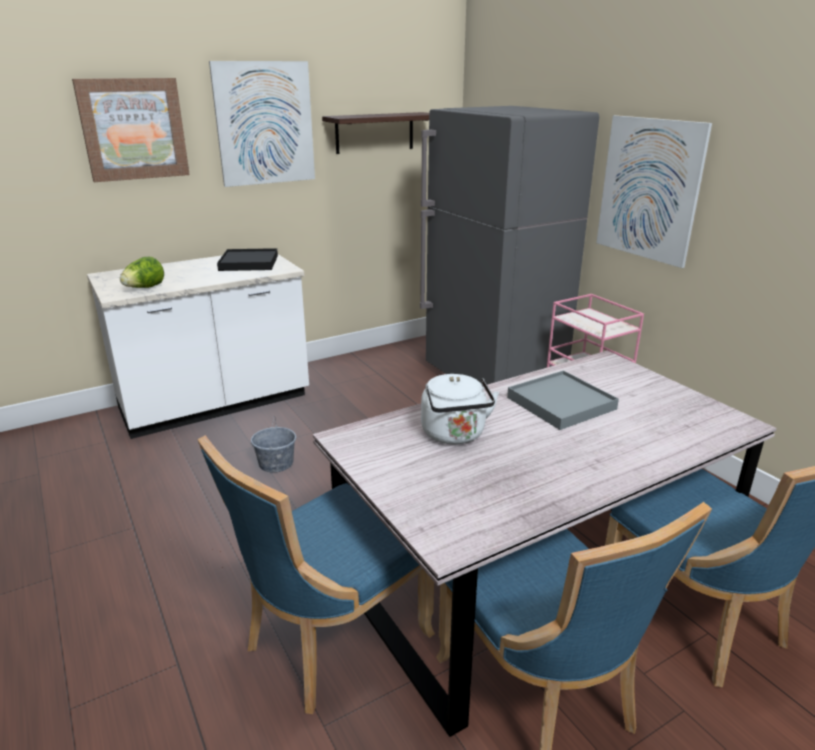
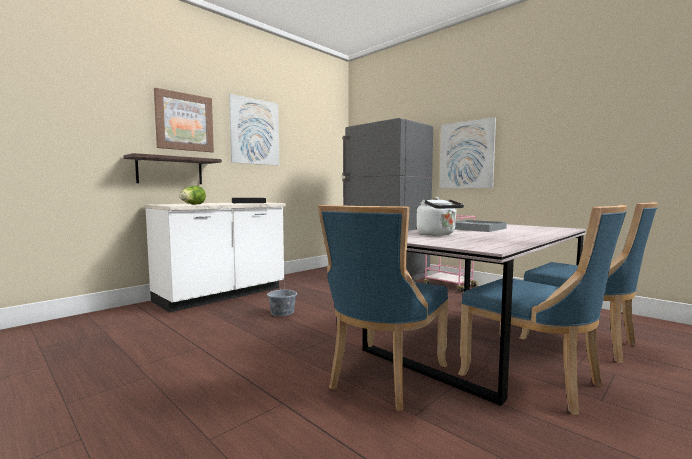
camera: 15 degrees left, 20 degrees down
shelf [322,112,429,154] -> shelf moved to [123,153,222,184]

